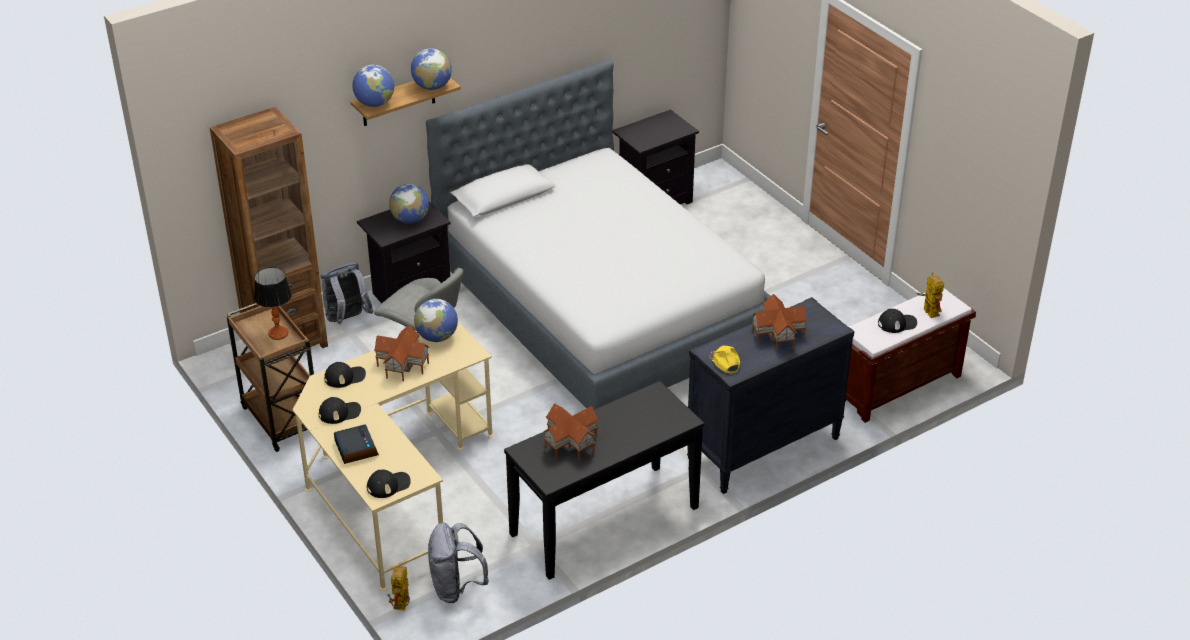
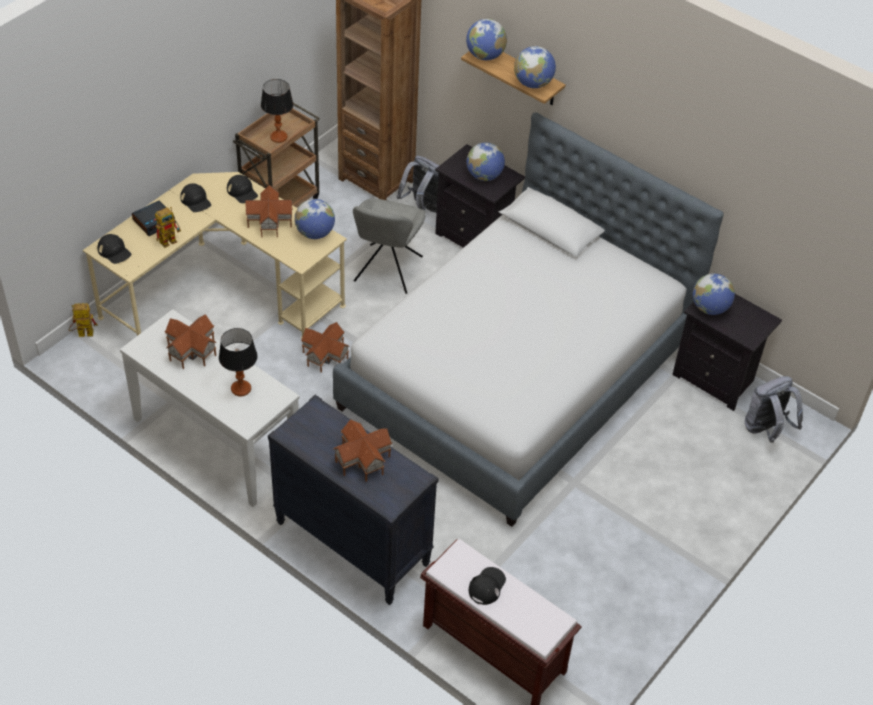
camera: 70 degrees right, 10 degrees up
grey backpack [428,523,489,603] -> grey backpack moved to [745,376,803,443]
black console table [504,381,704,580] -> white console table [120,309,300,507]
yellow cap [709,346,740,373] -> none
black cap [878,309,917,333] -> black cap turned 120 degrees counterclockwise [469,567,506,605]
toy robot [917,272,944,318] -> toy robot moved to [155,207,181,248]
none -> table lamp [219,328,258,396]
none -> toy house [301,322,350,373]
none -> globe [693,273,735,315]

